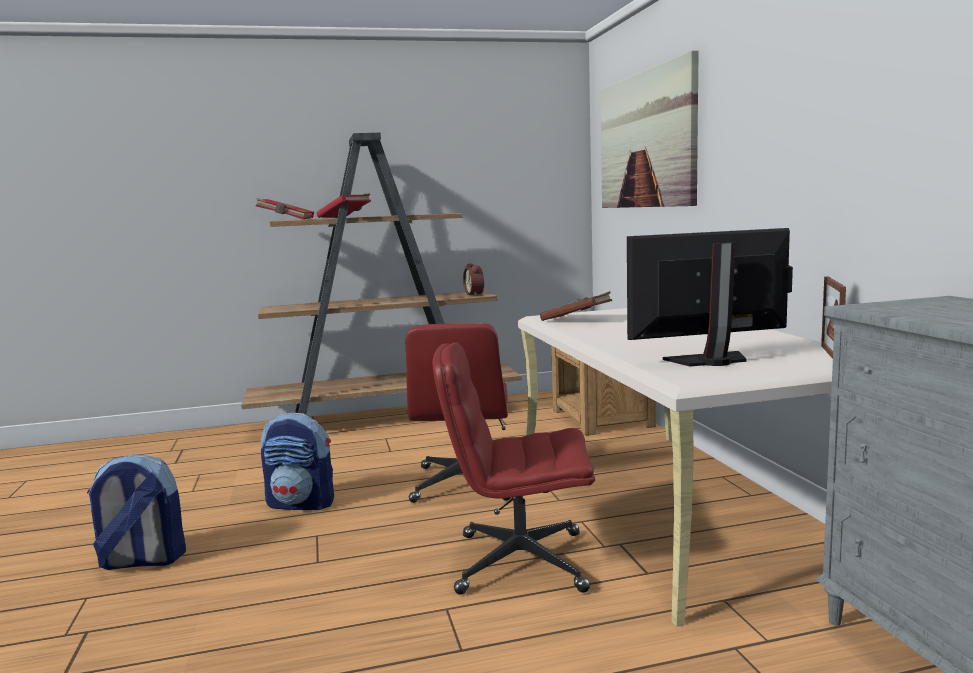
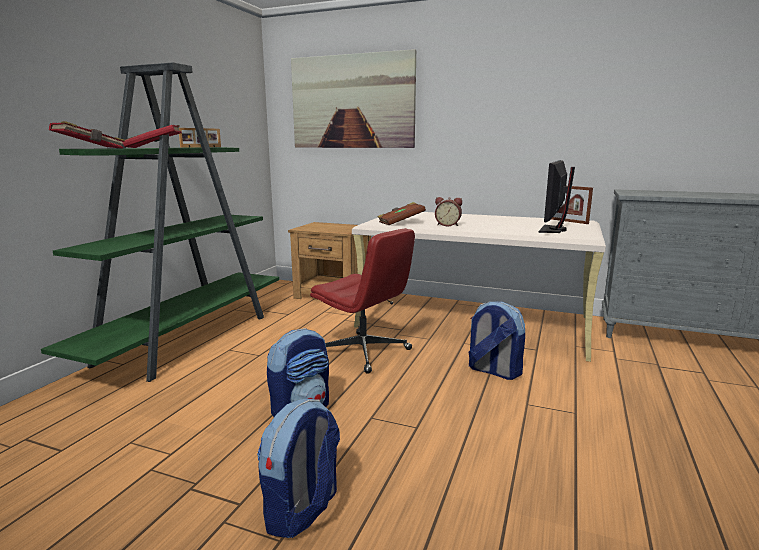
camera: 55 degrees left, 5 degrees up
brown bookcase [241,133,522,414] -> green bookcase [41,62,279,382]
red office chair [432,342,595,595] -> backpack [469,301,525,380]
alarm clock [463,264,484,296] -> alarm clock moved to [435,197,462,226]
none -> picture frame [179,128,221,148]

